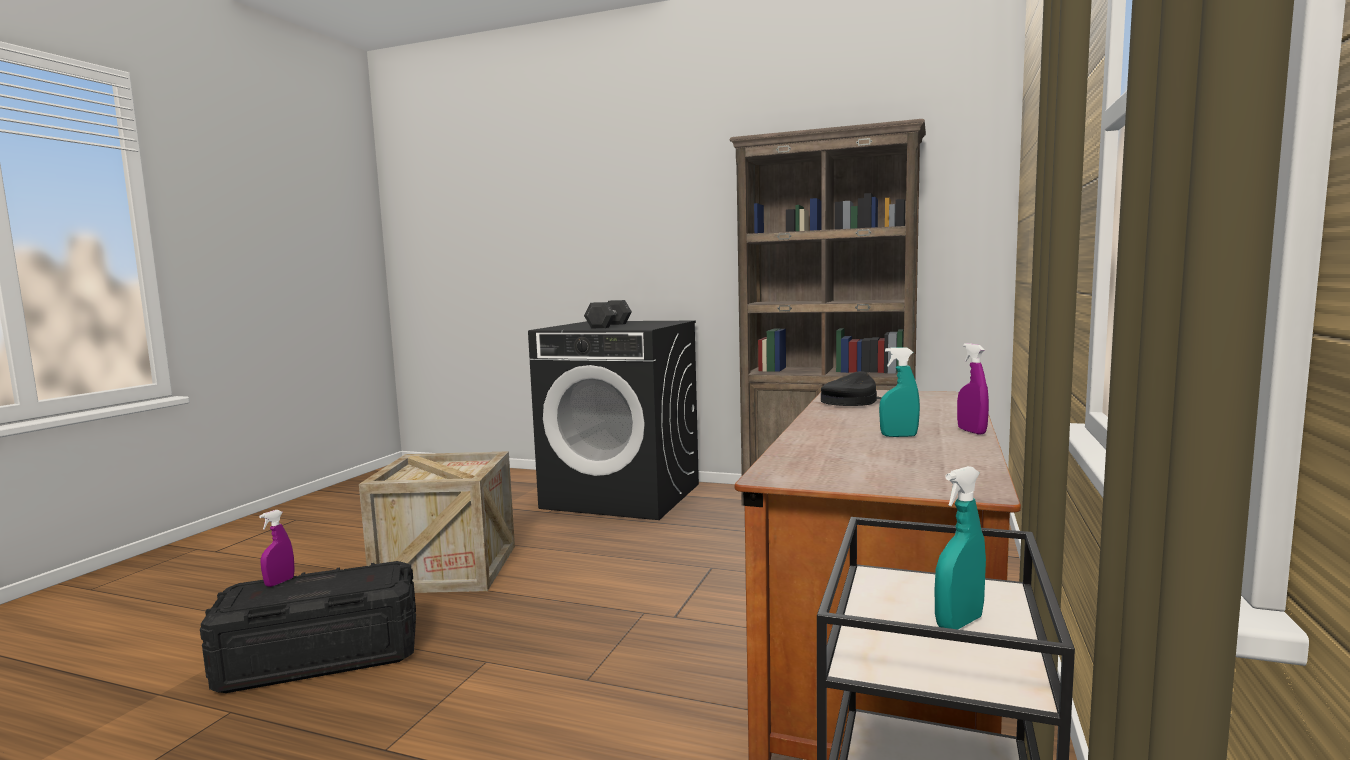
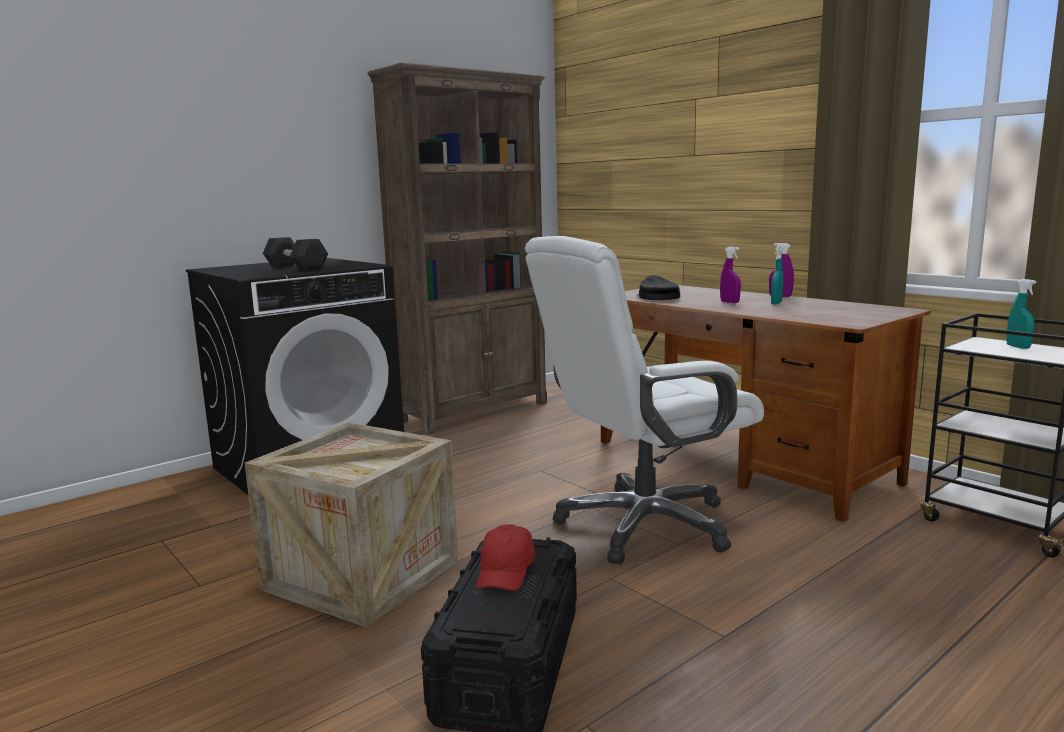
camera: 60 degrees left, 5 degrees up
purple spray bottle [259,510,294,587] -> purple spray bottle moved to [720,247,741,303]
none -> red cap [477,524,535,591]
none -> white office chair [525,236,764,564]

